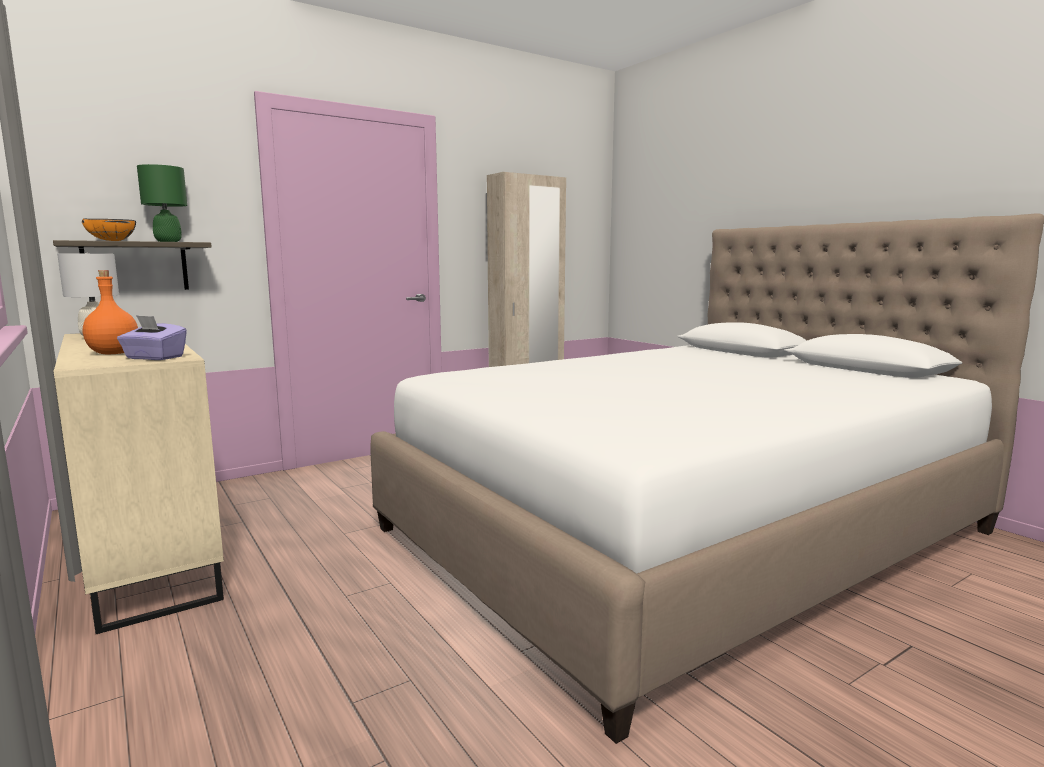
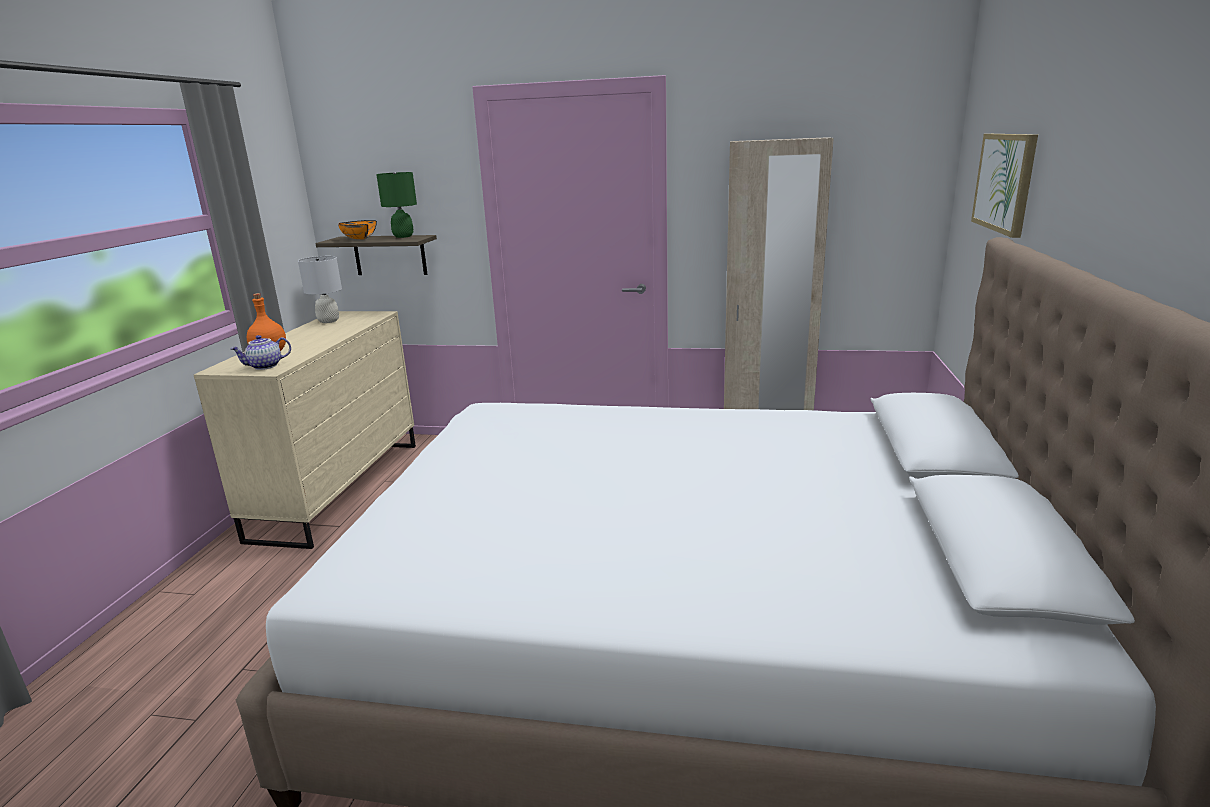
camera: 45 degrees right, 10 degrees up
purple tissue box [117,315,187,360] -> teapot [231,335,291,370]
none -> picture [971,134,1038,238]

